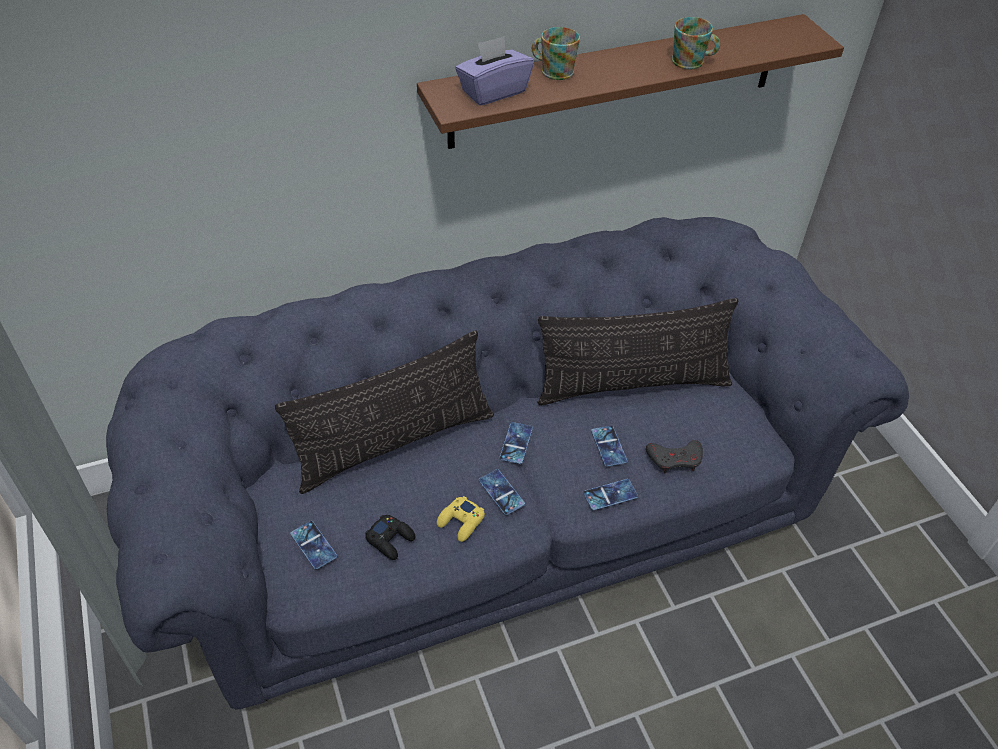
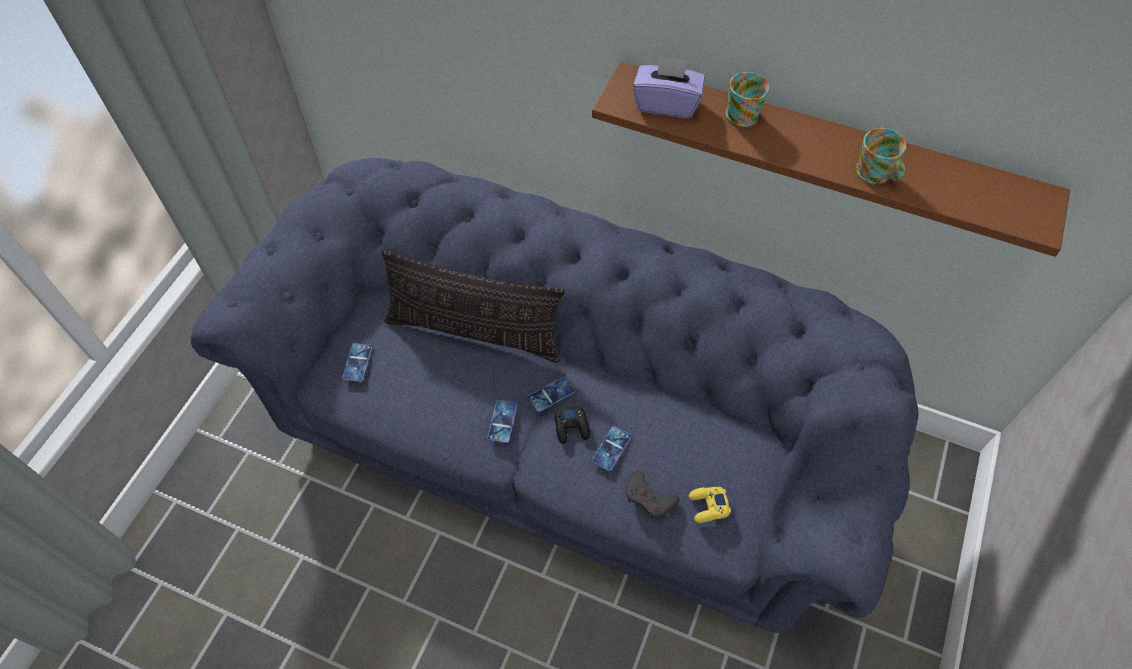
camera: 45 degrees right, 10 degrees up
black game controller [365,515,415,560] -> black game controller moved to [555,406,590,444]
yellow game controller [437,496,485,542] -> yellow game controller moved to [689,487,731,523]
pillow [537,298,738,405] -> none
phone [583,479,638,511] -> none

